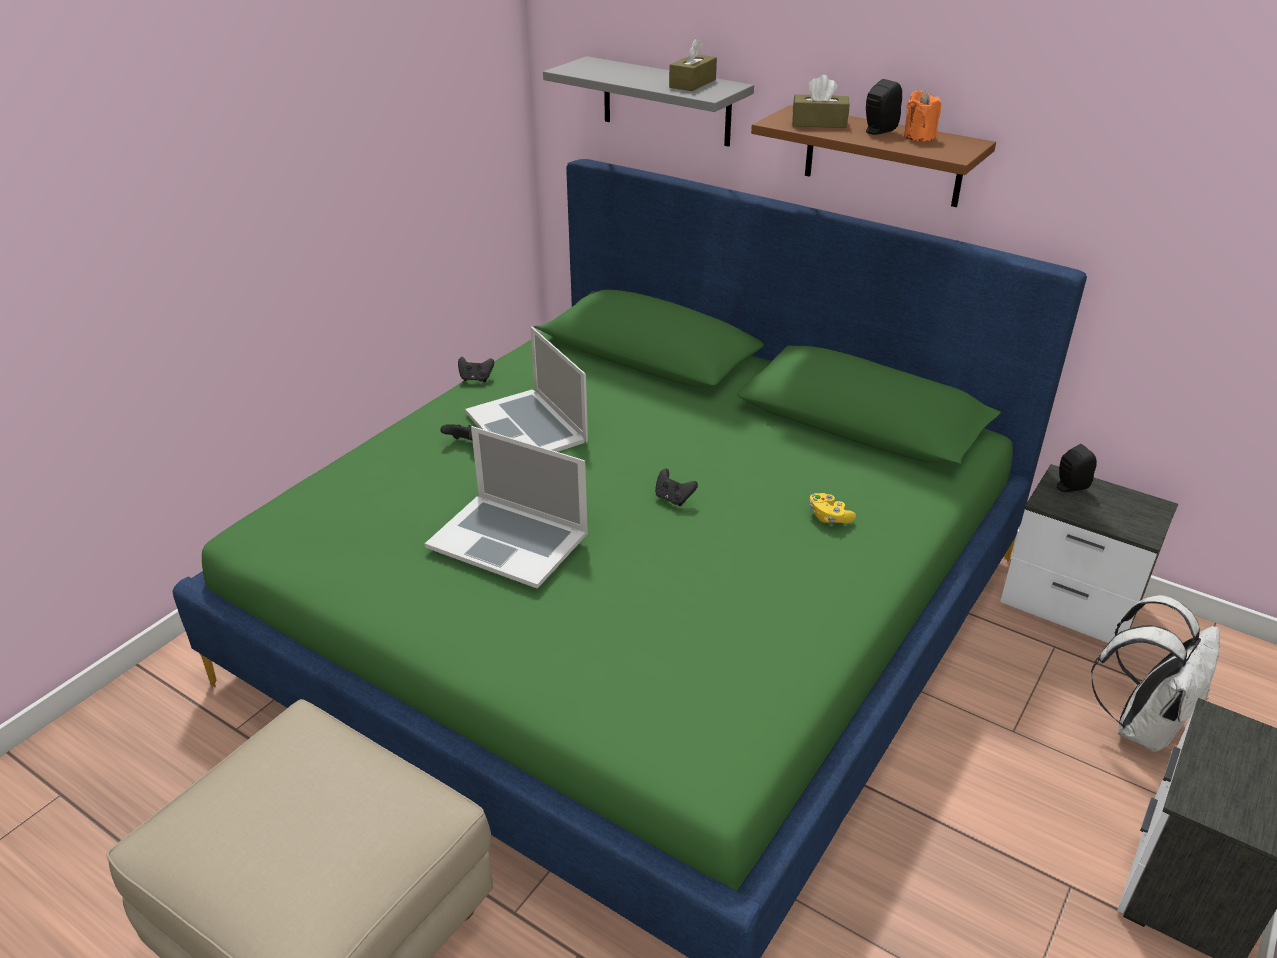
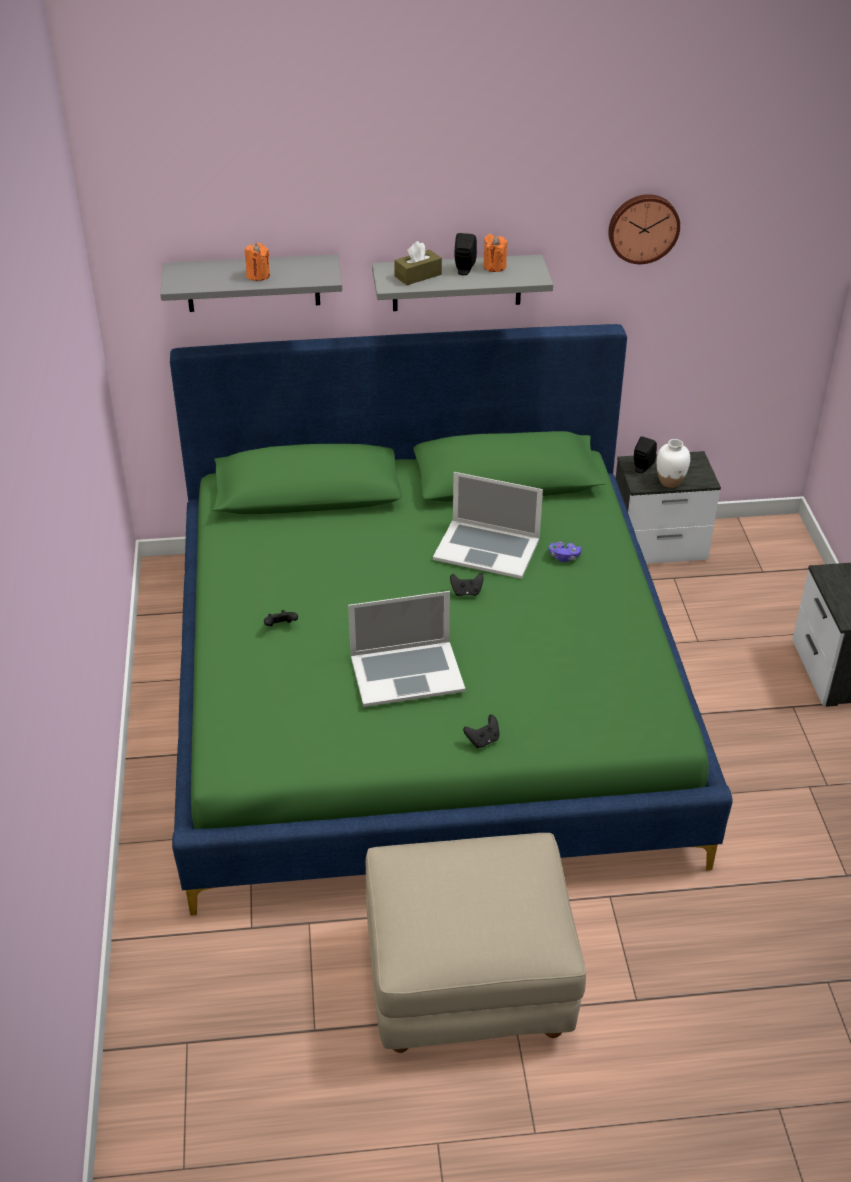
camera: 40 degrees left, 5 degrees up
black game controller [458,357,494,382] -> black game controller moved to [463,715,500,748]
laptop [465,326,588,452] -> laptop moved to [433,472,543,579]
brown tissue box [669,38,717,91] -> none
brown shelf [751,105,996,207] -> grey shelf [372,254,553,311]
yellow game controller [809,493,856,524] -> purple game controller [549,541,582,562]
white backpack [1091,595,1220,752] -> none
none -> orange candle [244,243,270,281]
none -> wall clock [608,194,680,264]
none -> white vase [657,439,690,488]

